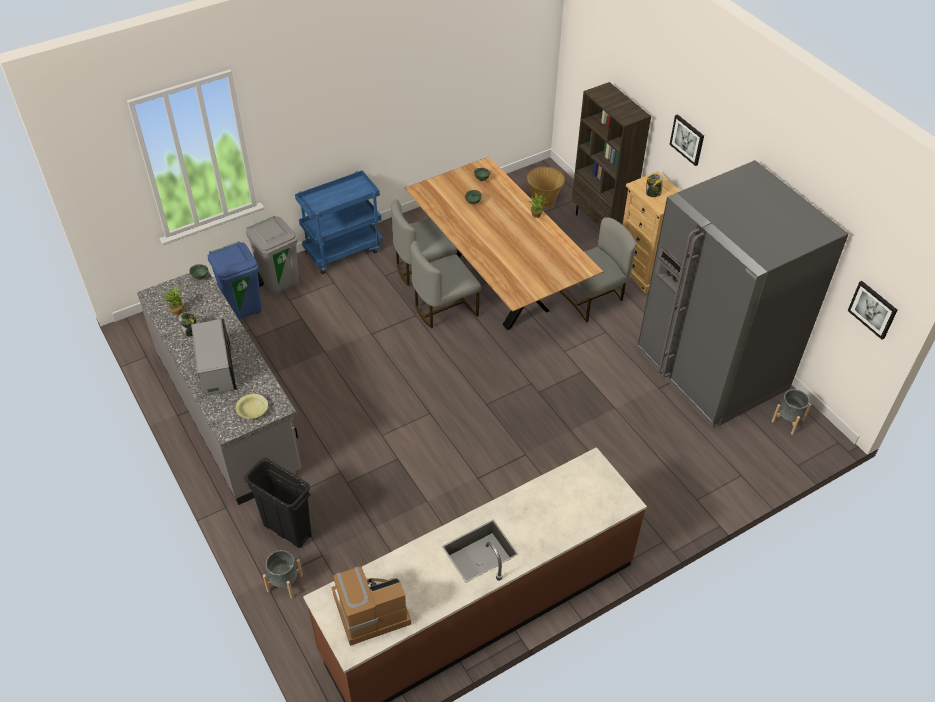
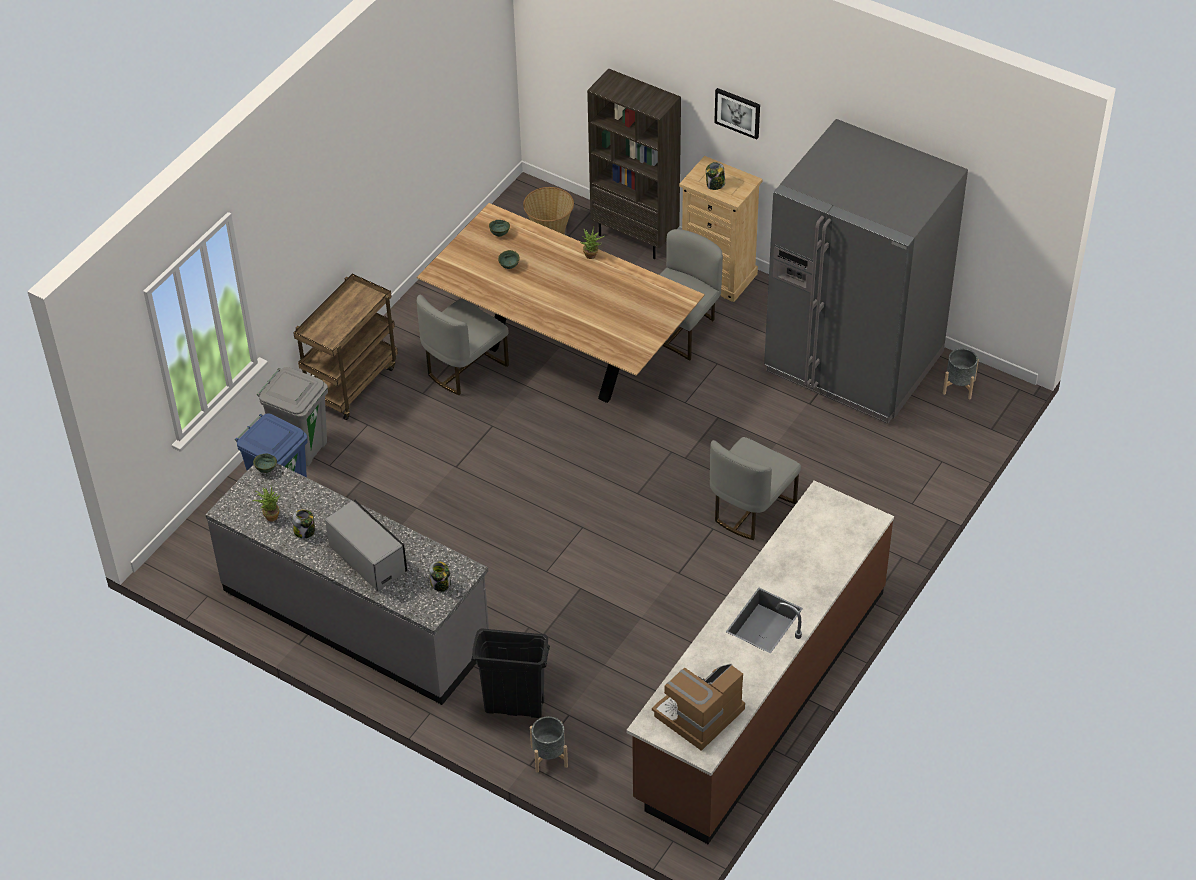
camera: 25 degrees left, 0 degrees up
yellow bowl [236,394,268,419] -> jar [429,561,451,592]
blue cart [295,170,383,274] -> brown cart [293,274,398,420]
grey chair [411,241,481,328] -> grey chair moved to [710,437,801,540]
picture [848,281,897,339] -> none

